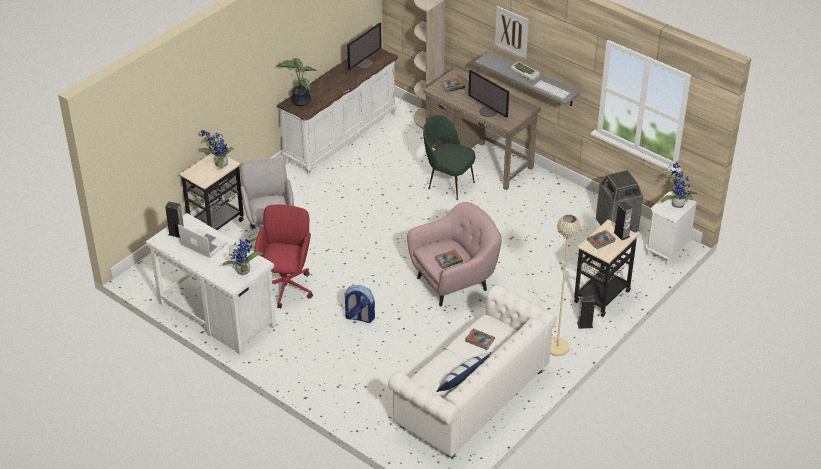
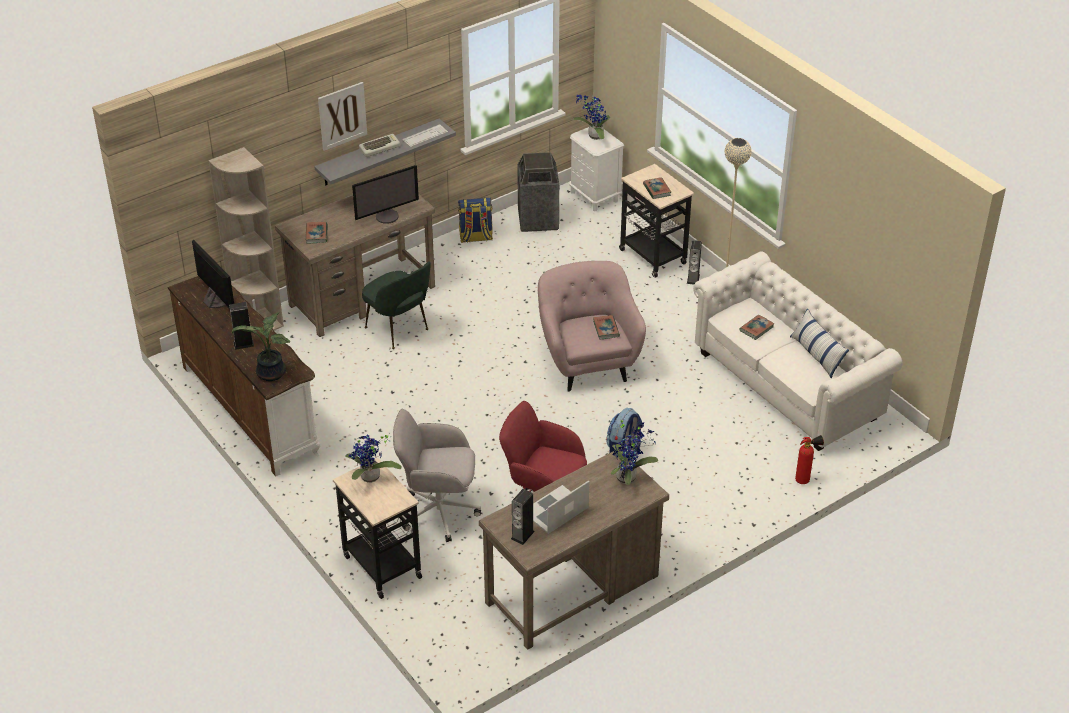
camera: 75 degrees left, 0 degrees up
white desk [146,213,276,354] -> brown desk [479,451,669,650]
green chair [423,115,475,200] -> green chair turned 90 degrees counterclockwise [362,261,431,349]
speaker [614,202,633,240] -> speaker moved to [229,302,254,350]
none -> backpack [458,197,493,243]
none -> fire extinguisher [795,435,824,484]

